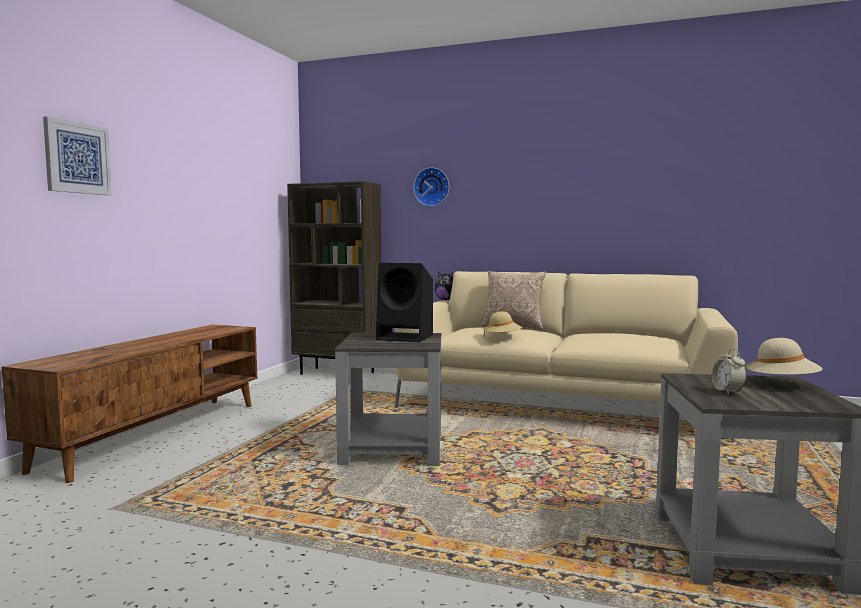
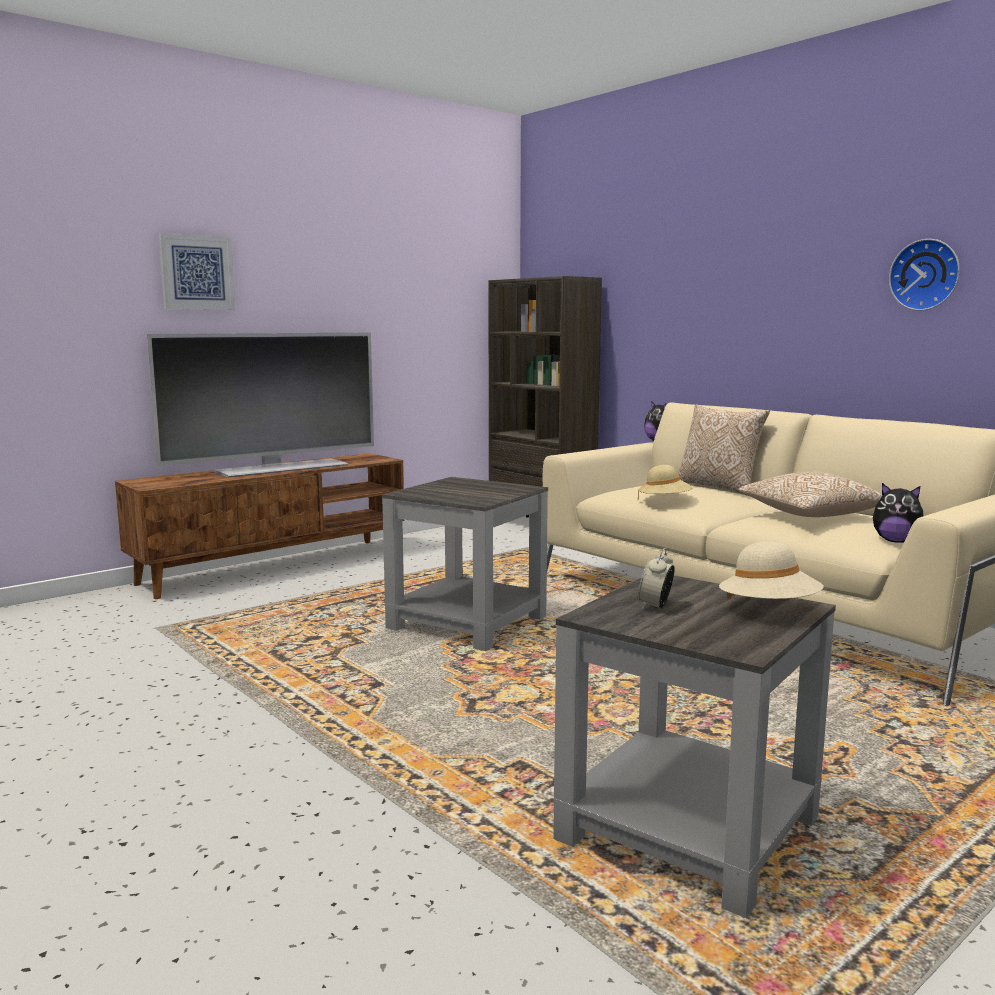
camera: 30 degrees right, 5 degrees up
black speaker [376,263,433,342] -> none
wall clock [413,168,449,207] -> wall clock moved to [889,239,960,311]
none -> television [147,333,374,477]
none -> pillow [738,471,882,517]
none -> plush toy [873,483,923,543]

